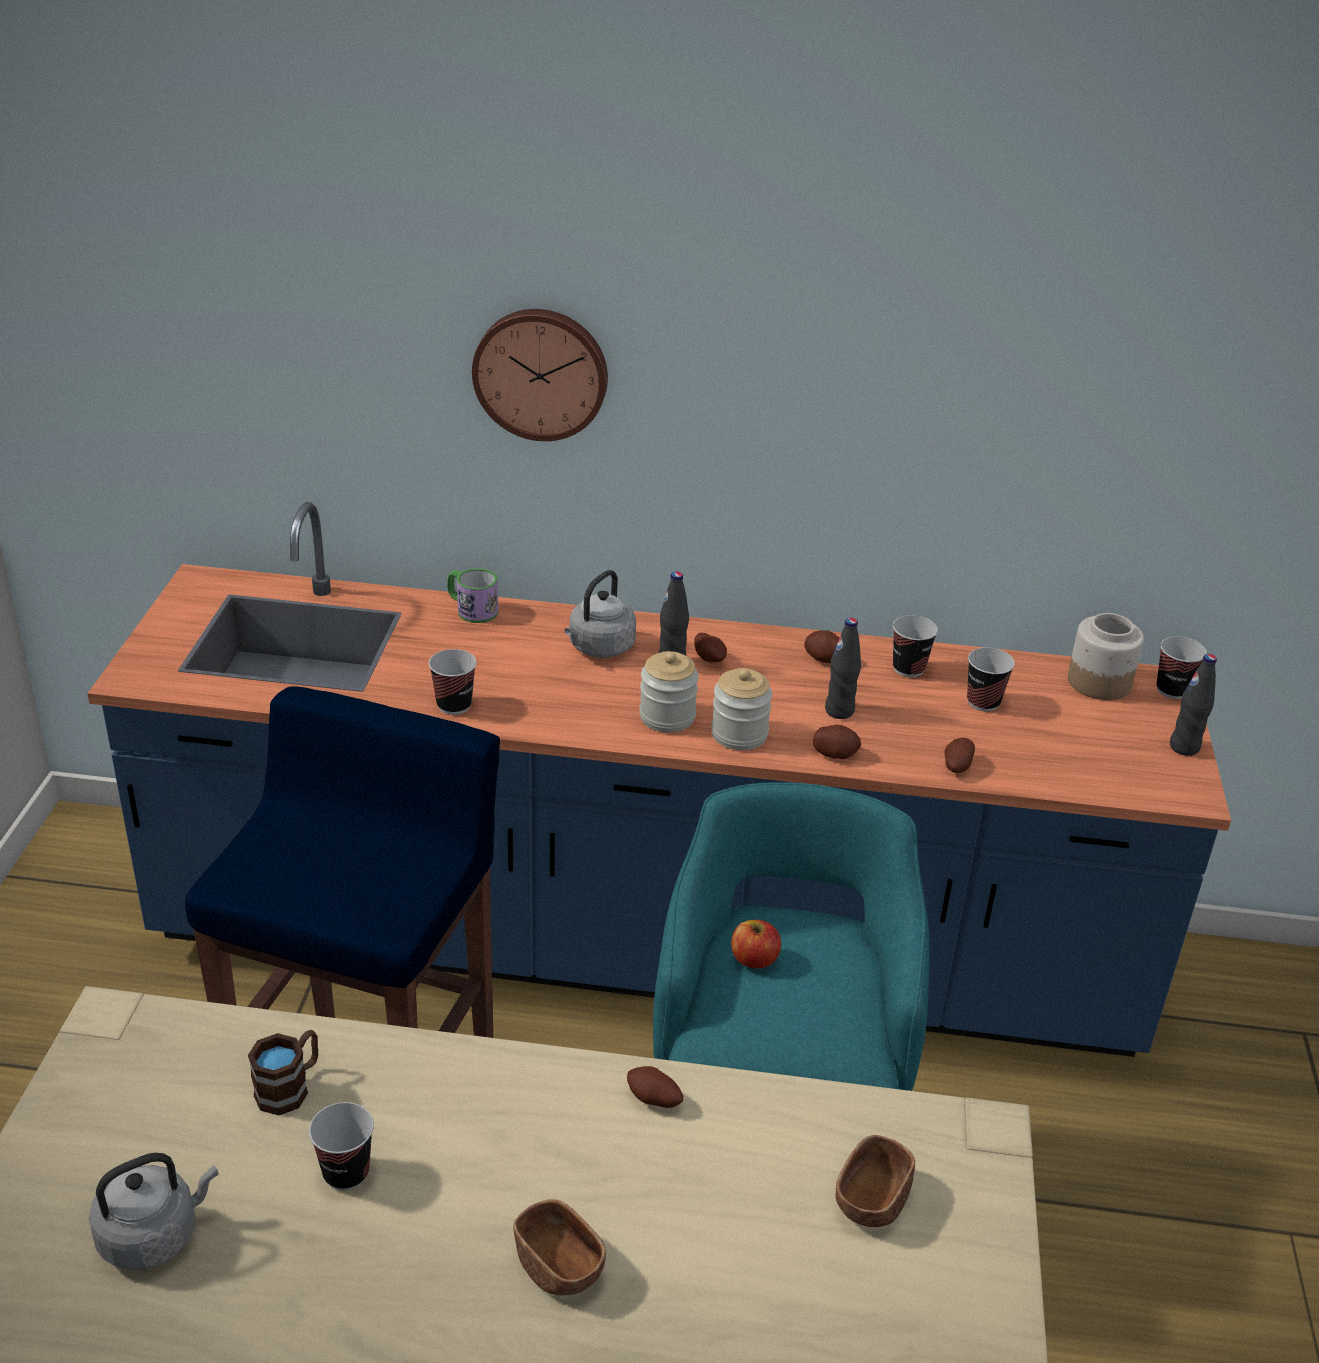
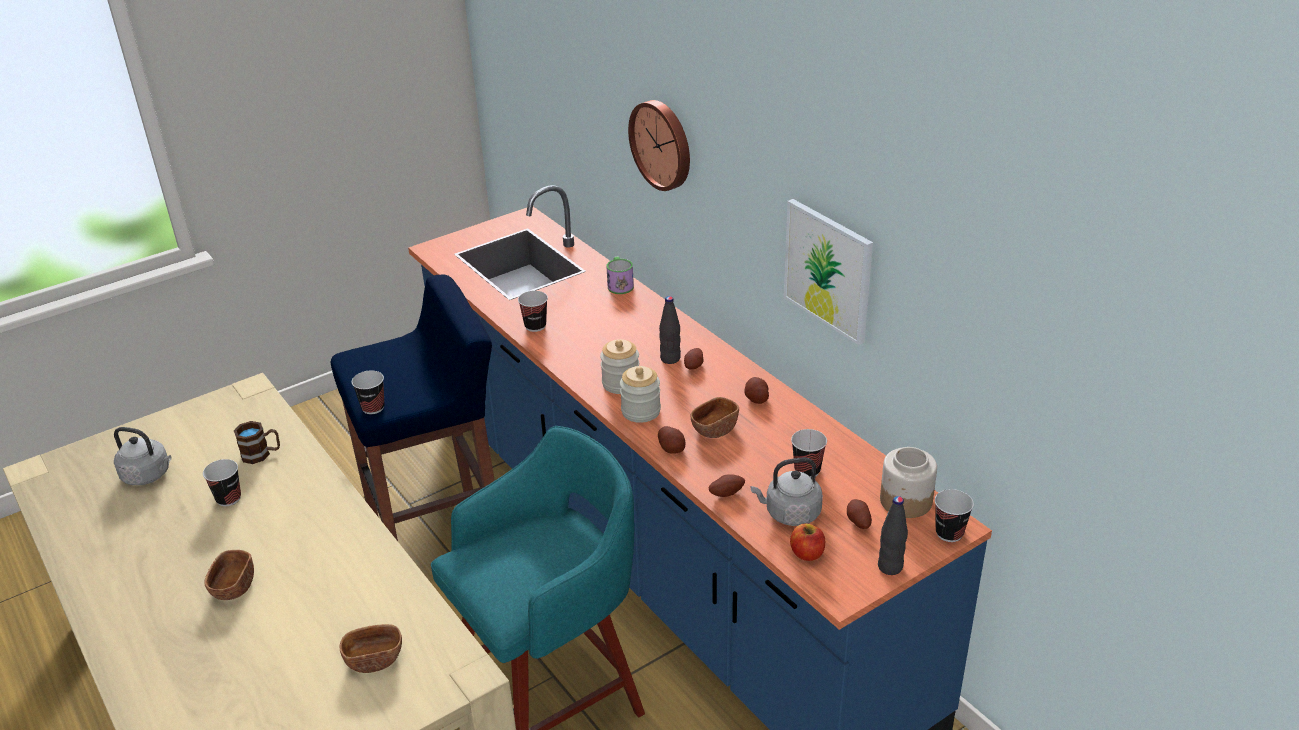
camera: 50 degrees right, 0 degrees up
grey kettle [564,570,636,658] -> grey kettle moved to [751,458,823,526]
potato [627,1066,683,1108] -> potato moved to [847,499,872,529]
apple [731,920,781,969] -> apple moved to [790,523,825,561]
black bottle [825,618,861,719] -> brown bowl [690,397,739,438]
cup [893,615,938,677] -> cup moved to [352,370,385,414]
none -> picture [784,199,873,345]

